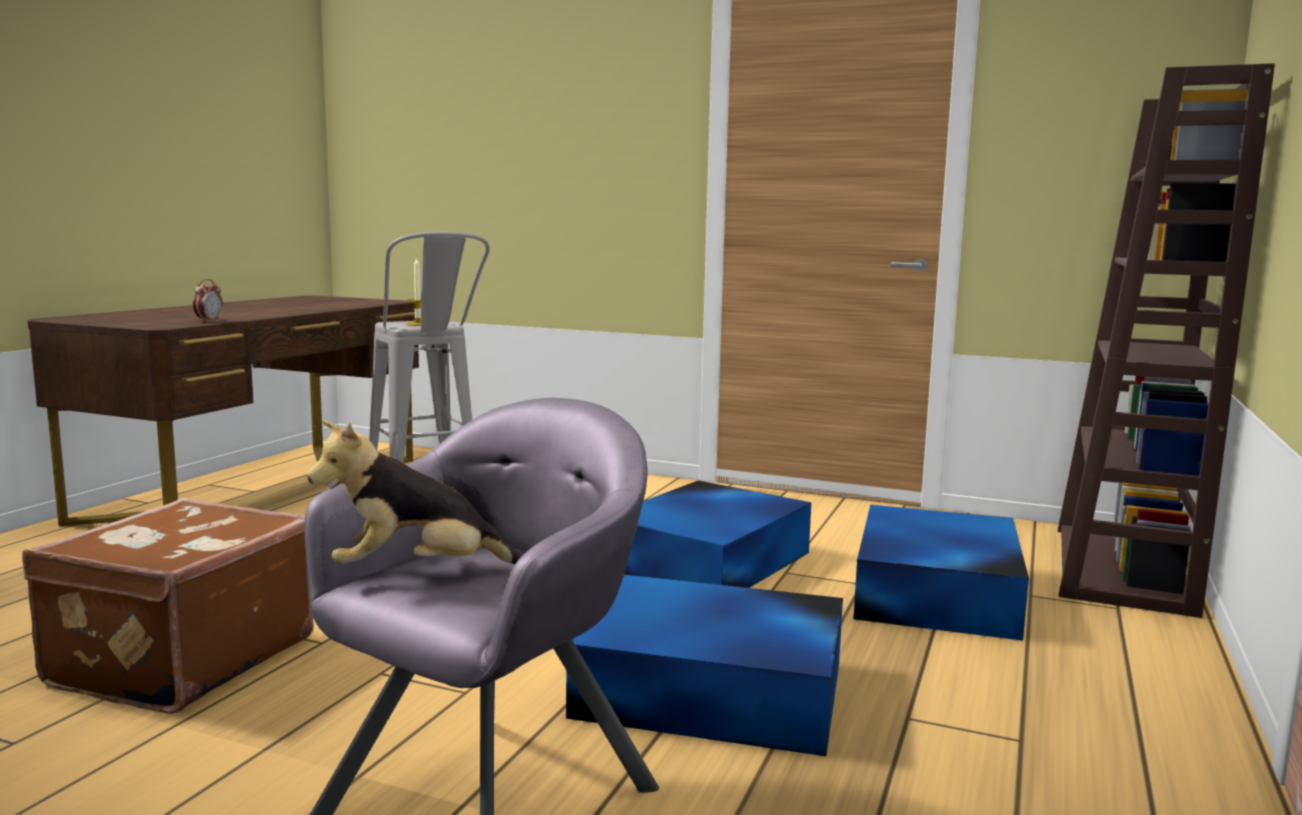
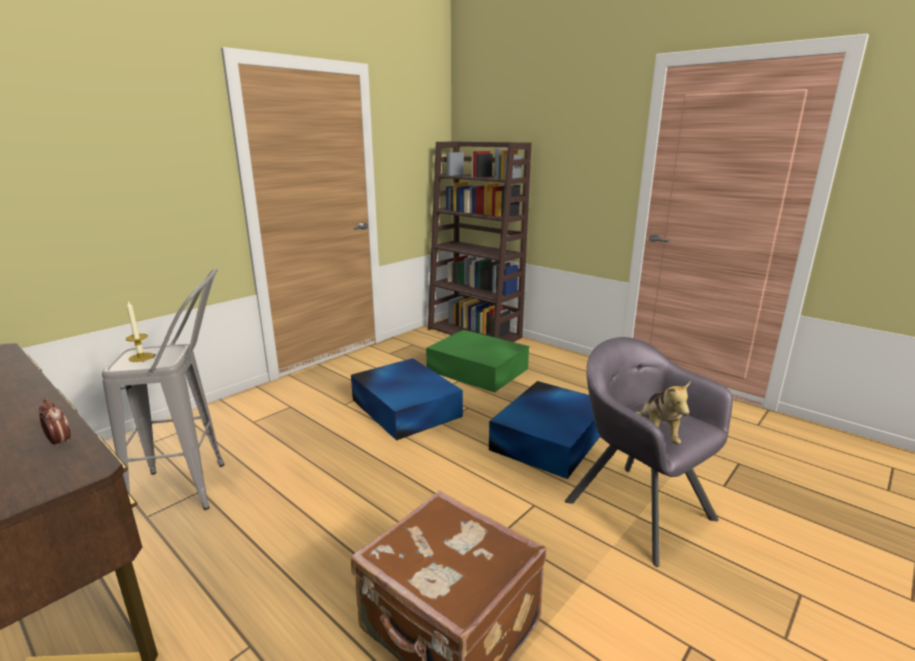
camera: 70 degrees left, 10 degrees up
blue storage box [854,505,1029,641] -> green storage box [426,330,529,393]

